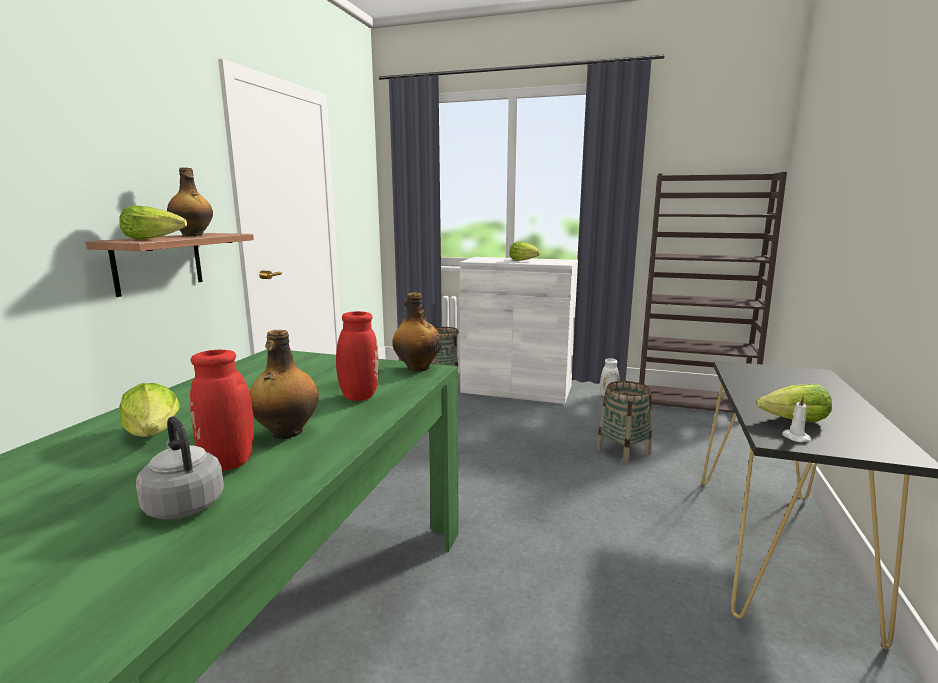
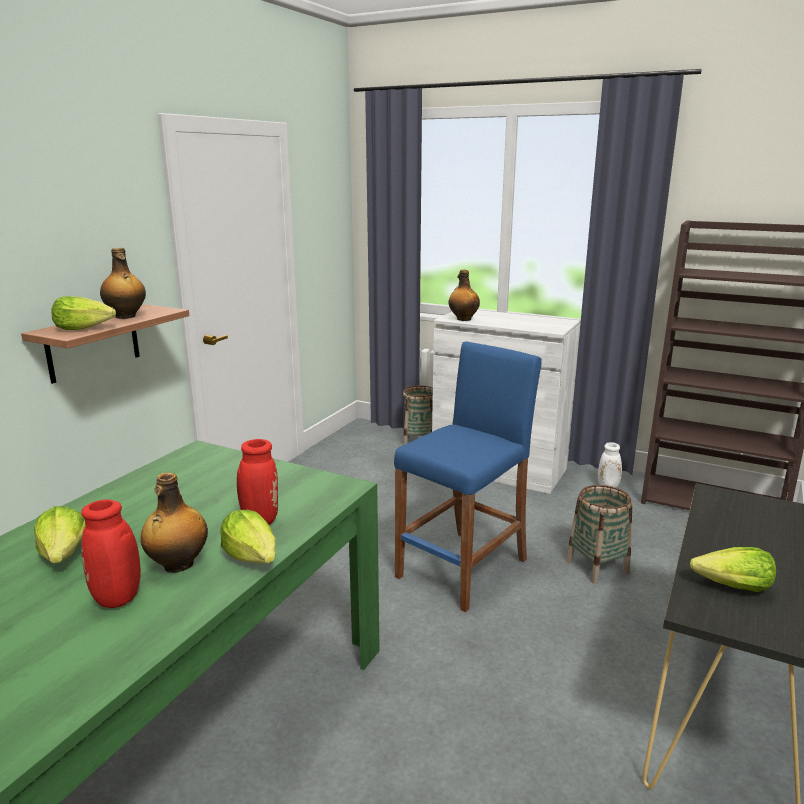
camera: 10 degrees right, 5 degrees up
grey kettle [136,416,224,520] -> none
bottle [392,292,441,372] -> bottle moved to [448,270,480,321]
lettuce [510,242,541,261] -> lettuce moved to [220,510,276,564]
white candle [782,396,811,442] -> none
none -> blue stool [394,341,542,612]

